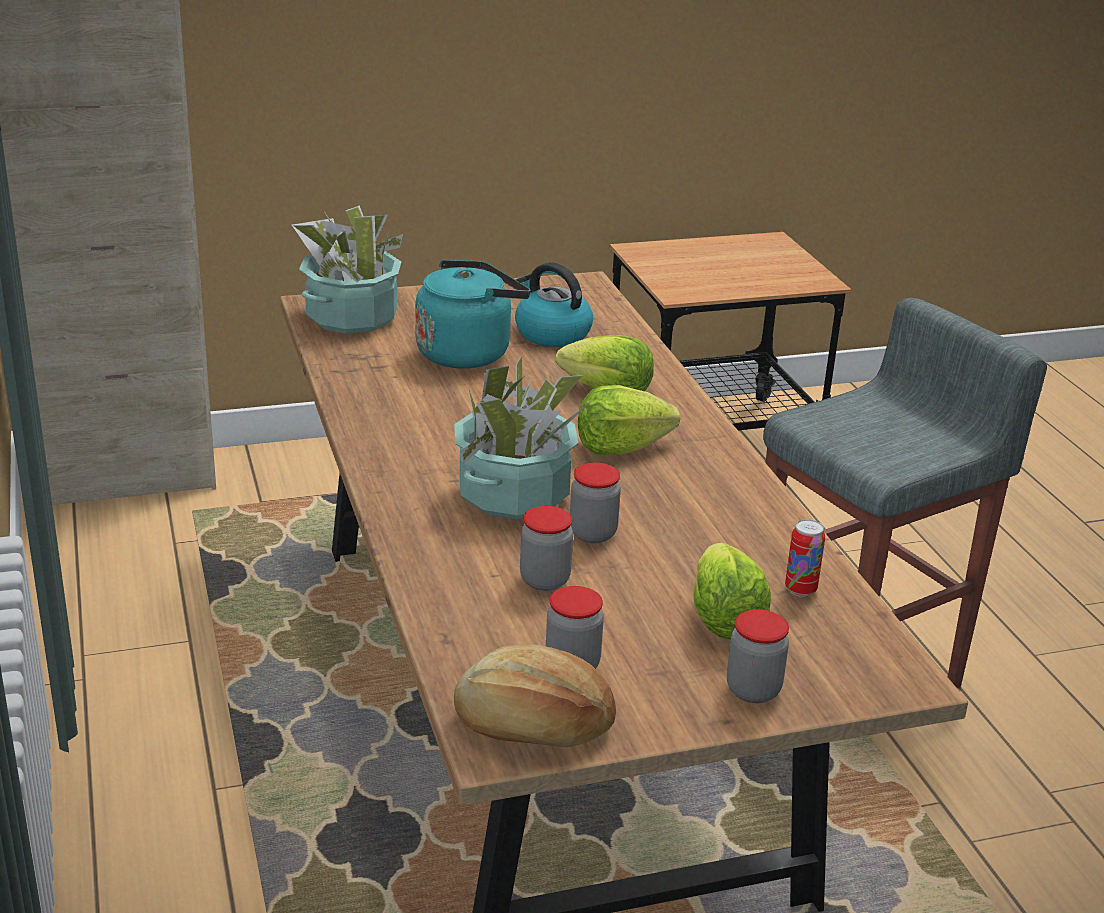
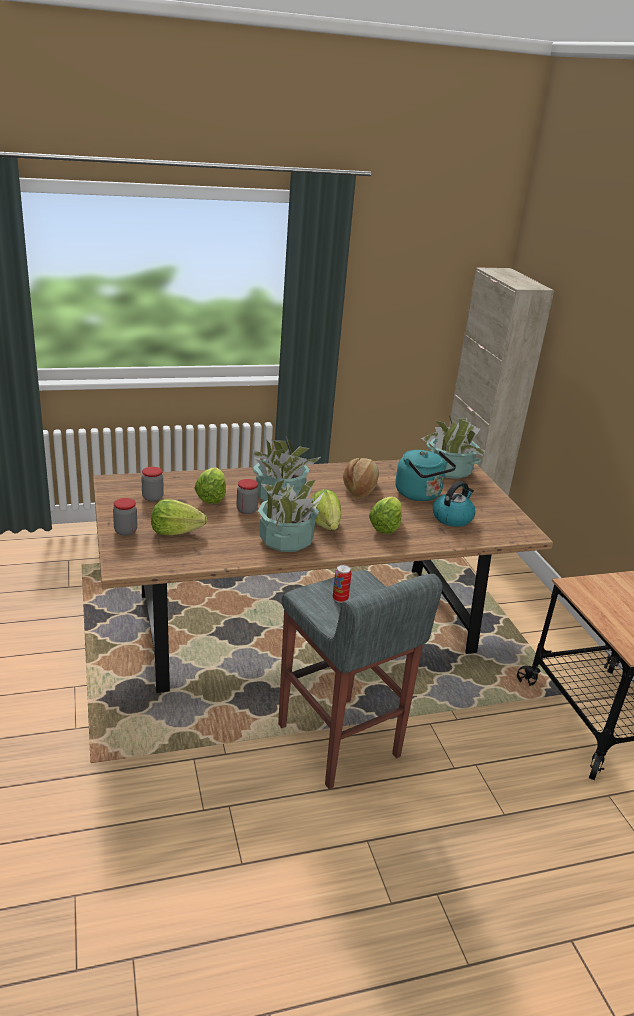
camera: 90 degrees right, 0 degrees up
bread [454,644,616,747] -> bread moved to [343,458,379,498]
jar [520,506,573,591] -> lettuce [194,468,226,504]
can [785,519,825,597] -> can moved to [333,565,352,603]
none -> potted plant [258,475,325,552]

